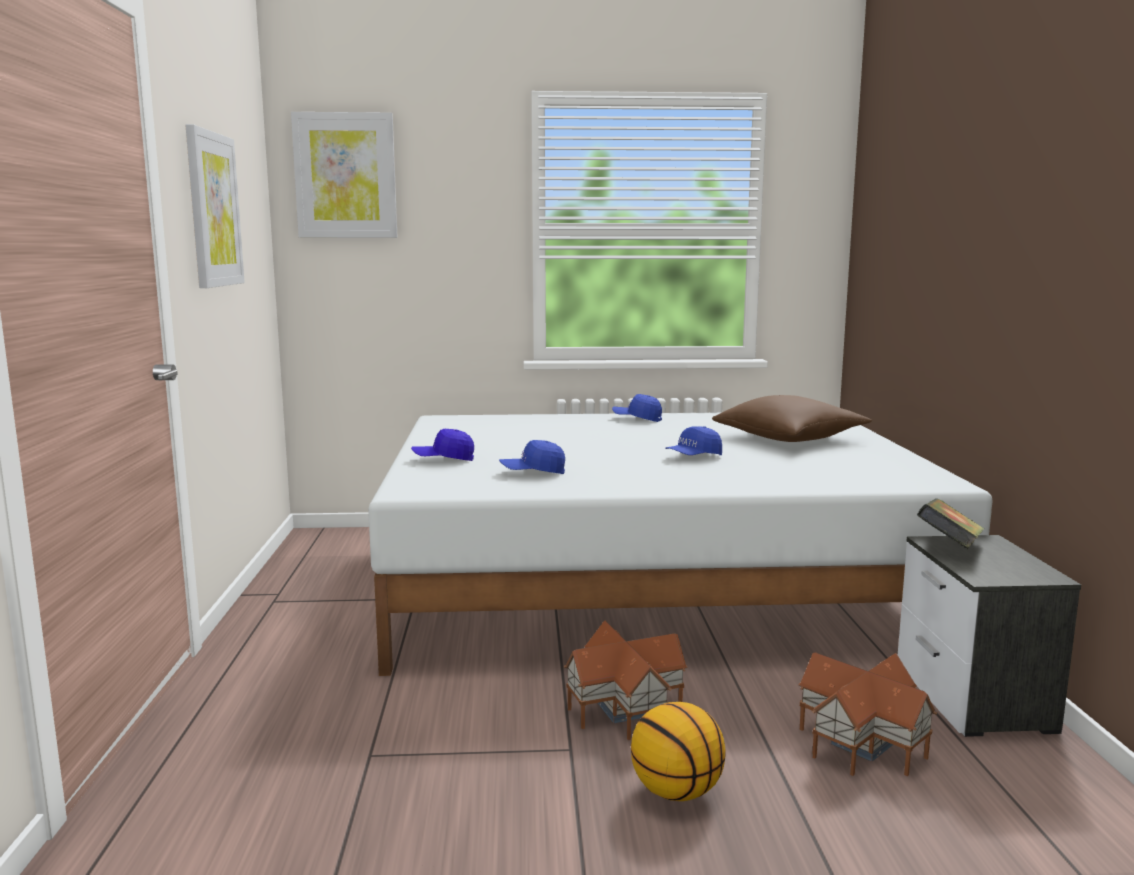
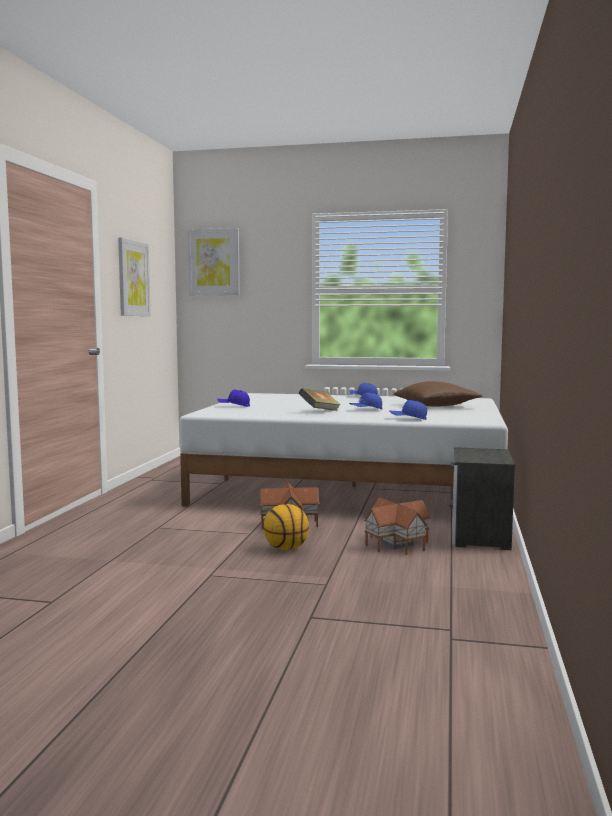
camera: 15 degrees right, 5 degrees down
blue cap [499,440,565,474] -> blue cap moved to [389,400,427,420]
book [917,498,984,549] -> book moved to [299,388,341,411]

